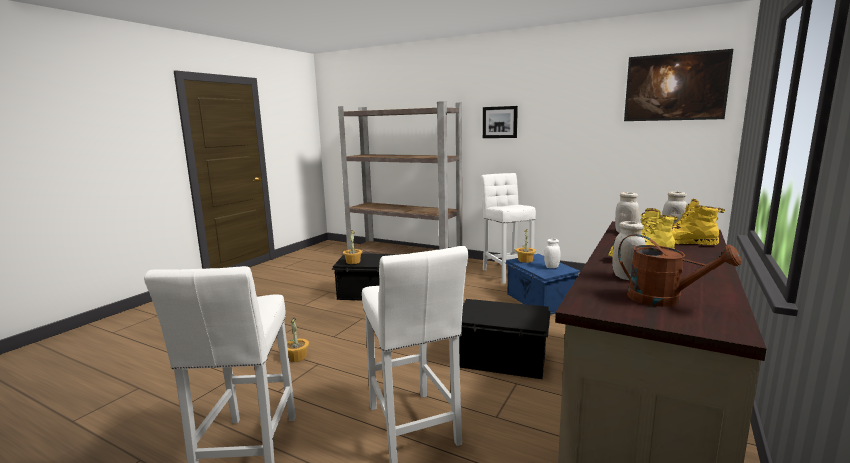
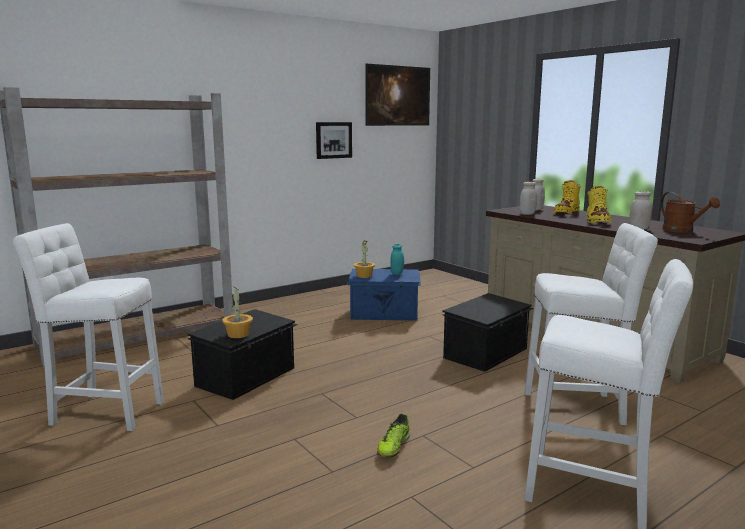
camera: 65 degrees left, 0 degrees up
potted plant [287,317,309,362] -> shoe [377,414,410,458]
white stool [481,173,536,284] -> white stool moved to [13,223,164,431]
picture [483,106,518,138] -> picture moved to [316,122,352,159]
white jar [544,239,560,268] -> turquoise jar [390,244,404,275]
brown watering can [618,234,741,307] -> brown watering can turned 90 degrees clockwise [660,192,720,233]

